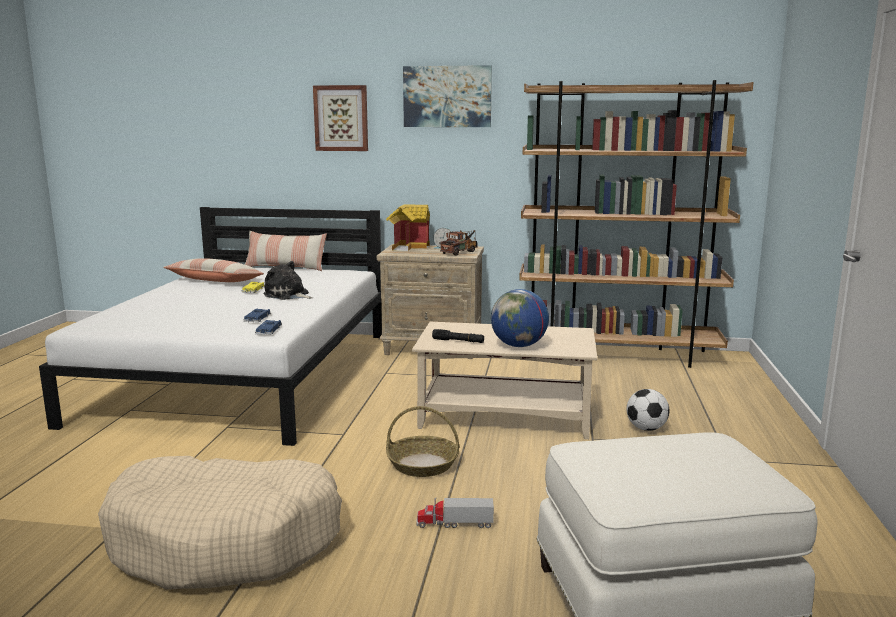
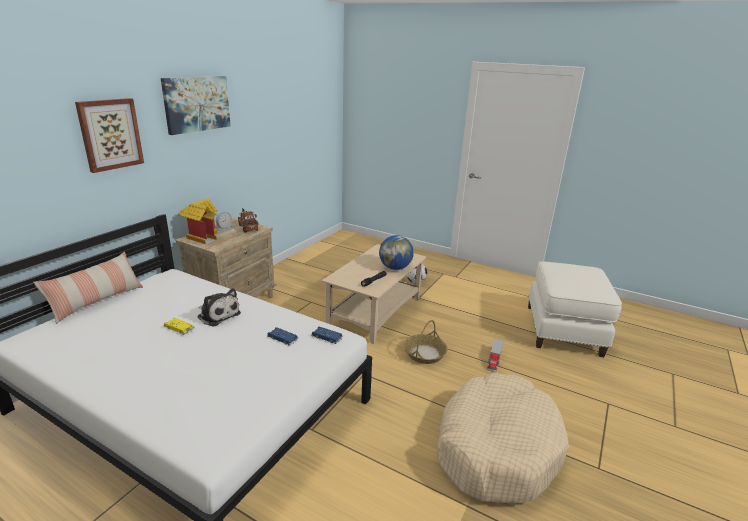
camera: 70 degrees left, 10 degrees up
pillow [163,258,264,282] -> none
plush toy [263,261,313,300] -> plush toy turned 105 degrees counterclockwise [198,288,241,327]
brown bookcase [519,80,753,368] -> none

